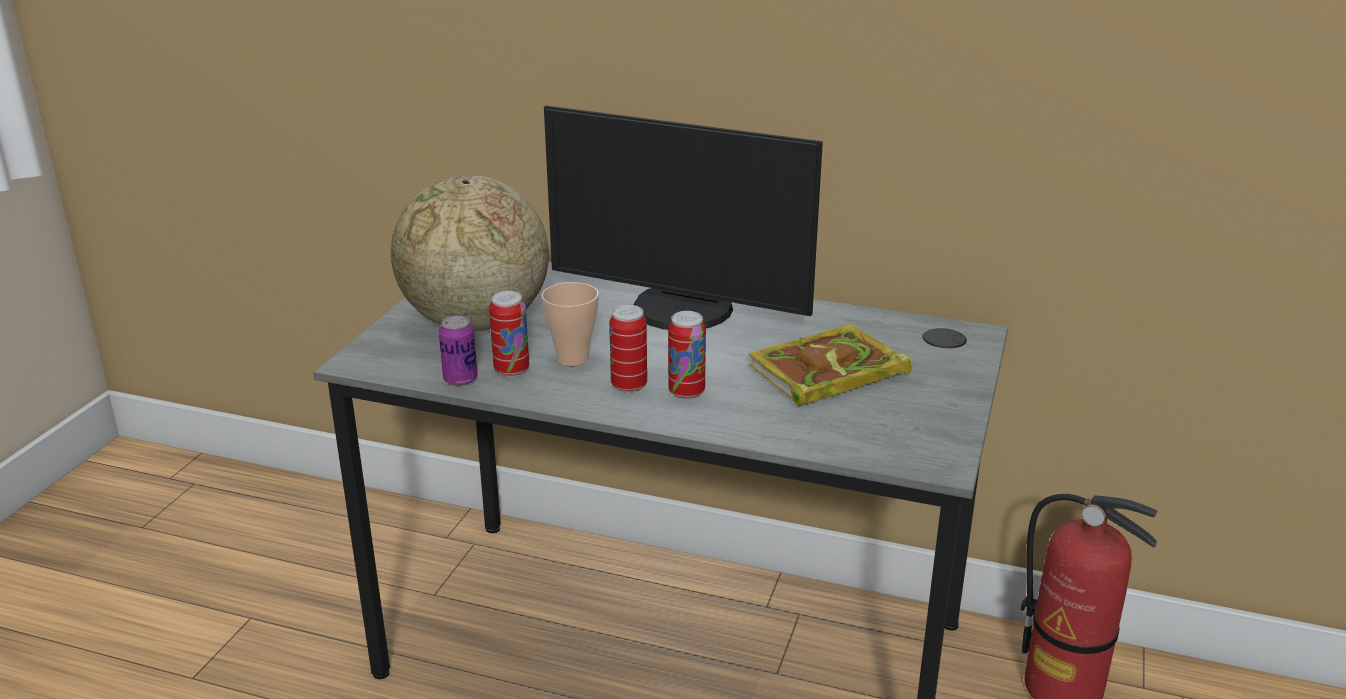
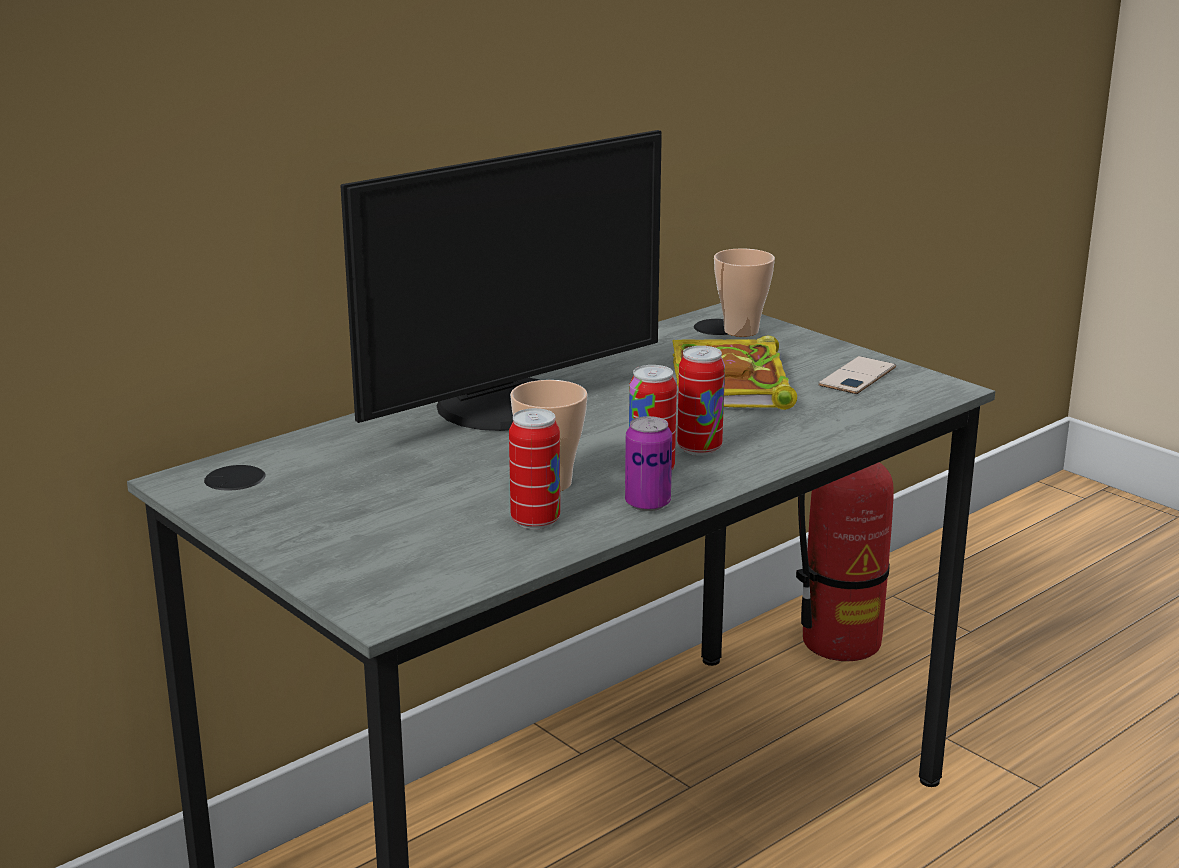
camera: 60 degrees left, 5 degrees down
globe [391,175,549,331] -> none
can [439,316,478,386] -> can moved to [625,416,672,511]
none -> cup [714,248,775,337]
none -> phone [818,356,896,394]

